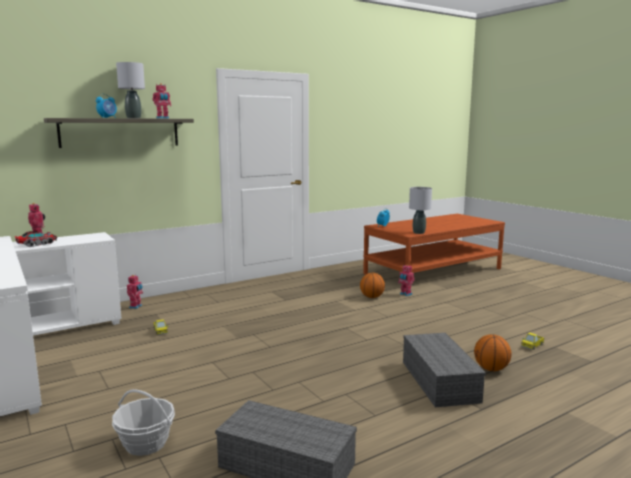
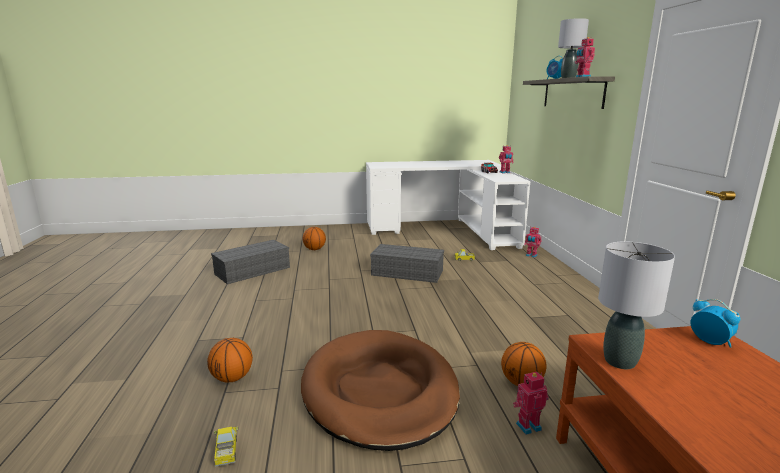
camera: 115 degrees right, 5 degrees up
basket [112,389,175,456] -> basketball [303,227,326,250]
grey storage box [403,333,486,407] -> grey storage box moved to [370,244,444,283]
none -> brown dog bed [301,330,460,451]

